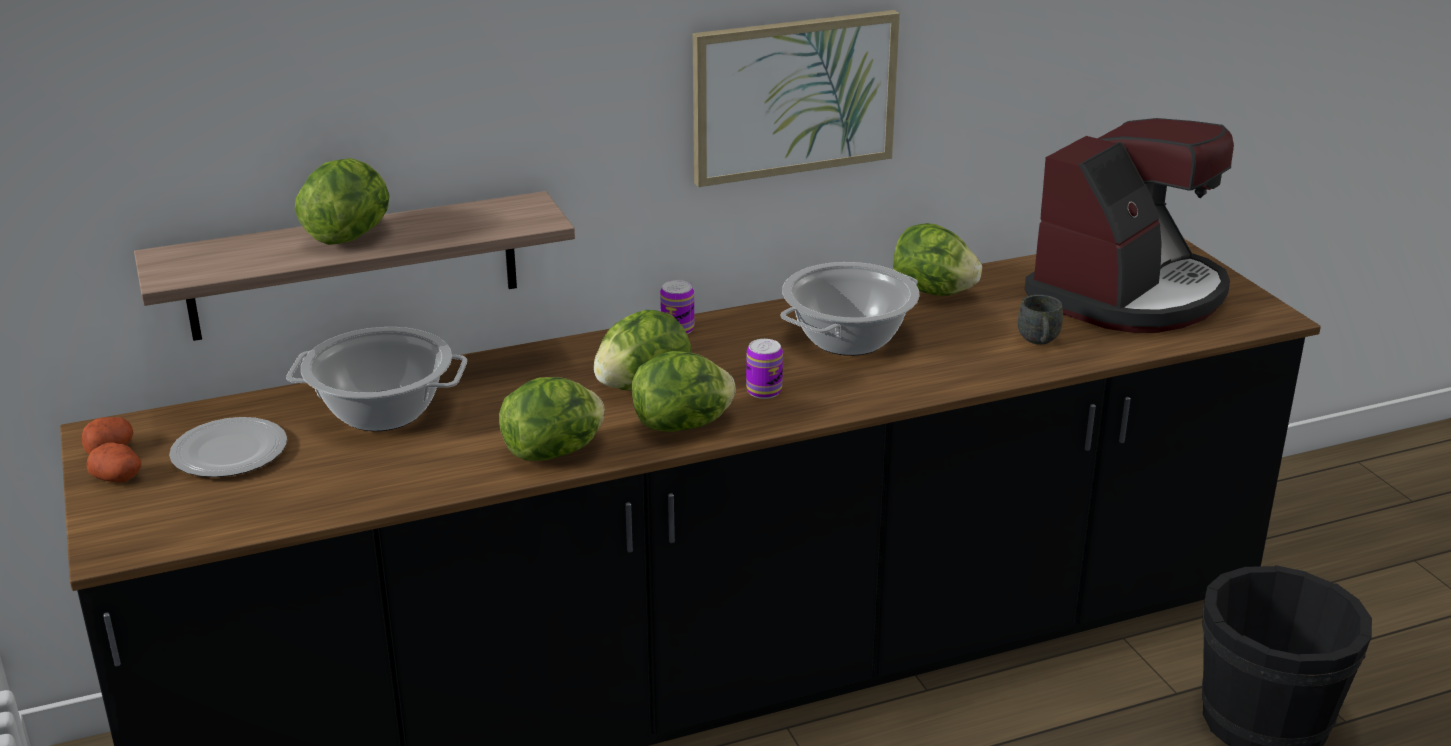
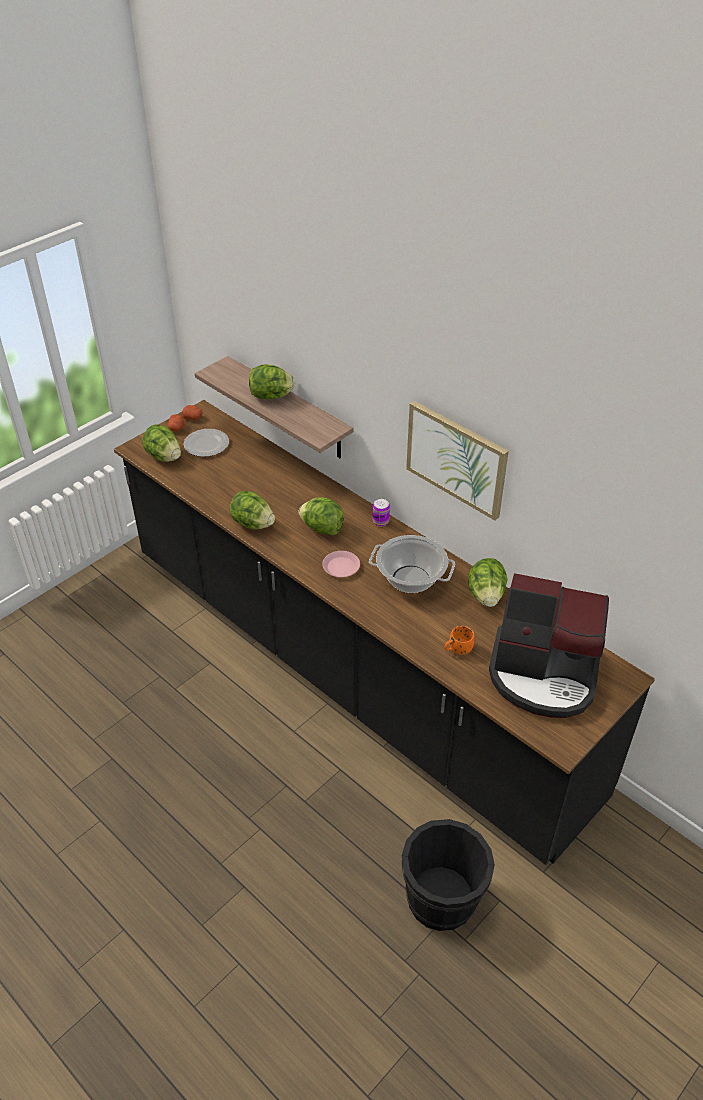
camera: 65 degrees right, 15 degrees up
cooking pot [286,327,467,431] -> none
lettuce [632,351,736,432] -> lettuce moved to [142,424,181,462]
can [746,339,783,399] -> pink plate [322,551,360,577]
grey mug [1018,295,1063,345] -> orange mug [445,626,475,655]

